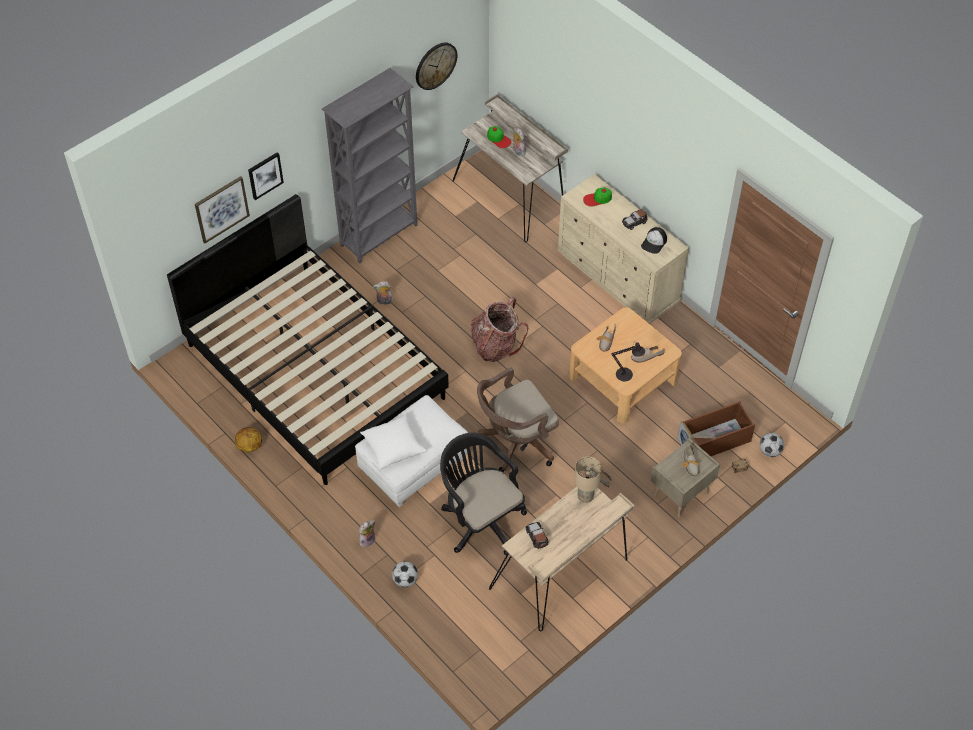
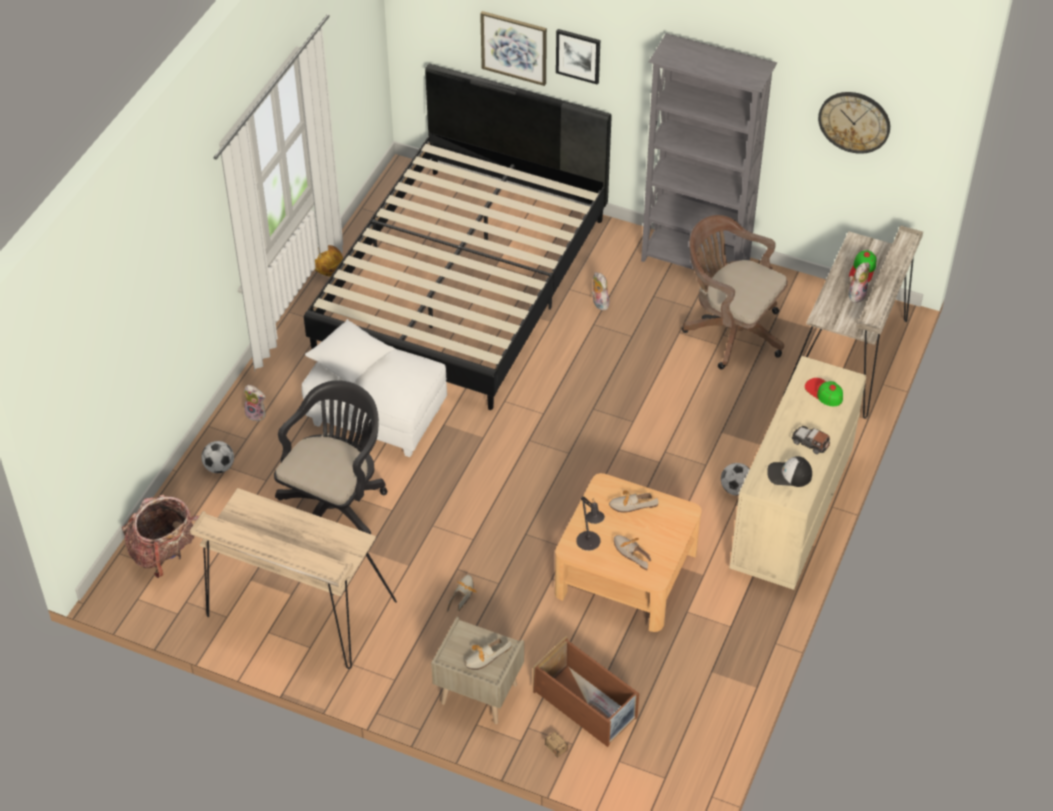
camera: 65 degrees right, 5 degrees down
backpack [471,297,528,362] -> backpack moved to [122,495,199,578]
brown office chair [477,368,559,472] -> brown office chair moved to [682,215,788,369]
toy car [525,522,549,549] -> none
beige table lamp [574,457,602,503] -> none
football [759,433,784,457] -> football moved to [721,463,750,496]

